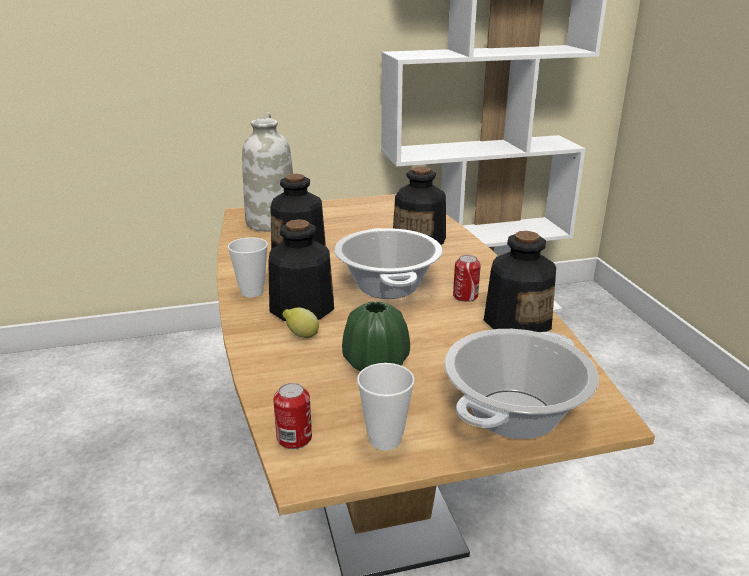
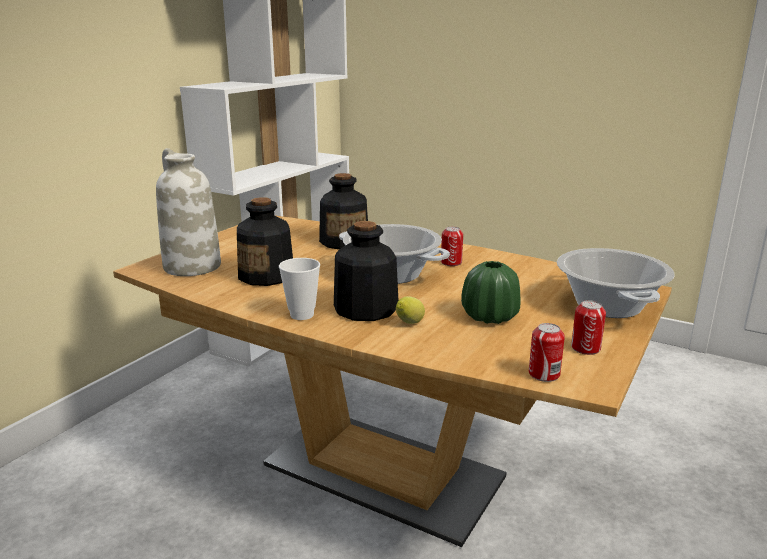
camera: 45 degrees left, 5 degrees down
cup [357,363,415,450] -> can [571,300,606,355]
bottle [484,231,556,332] -> none

